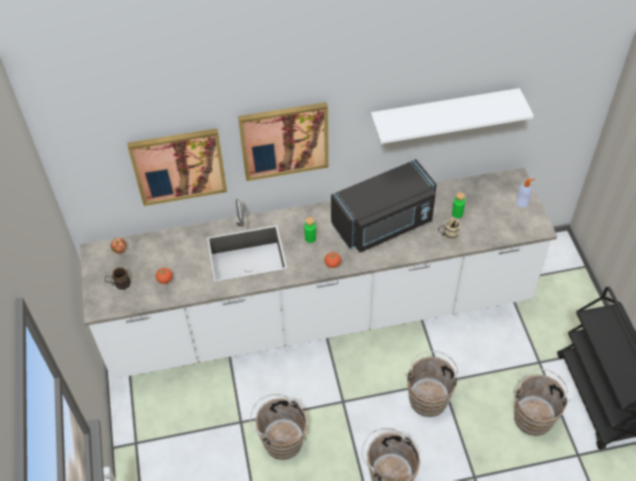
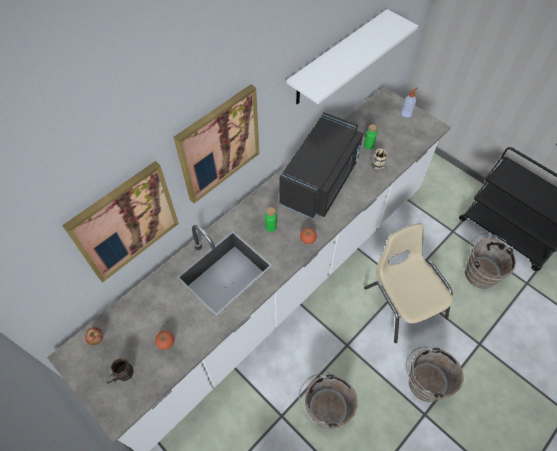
camera: 35 degrees left, 5 degrees up
brown bucket [406,351,461,417] -> beige chair [364,223,453,343]

